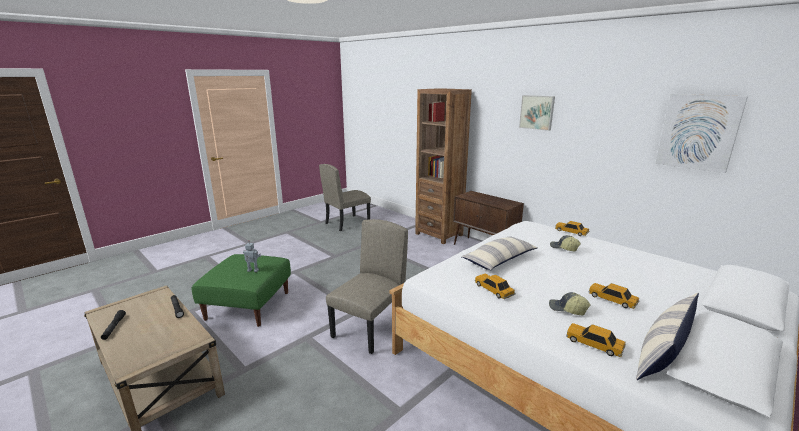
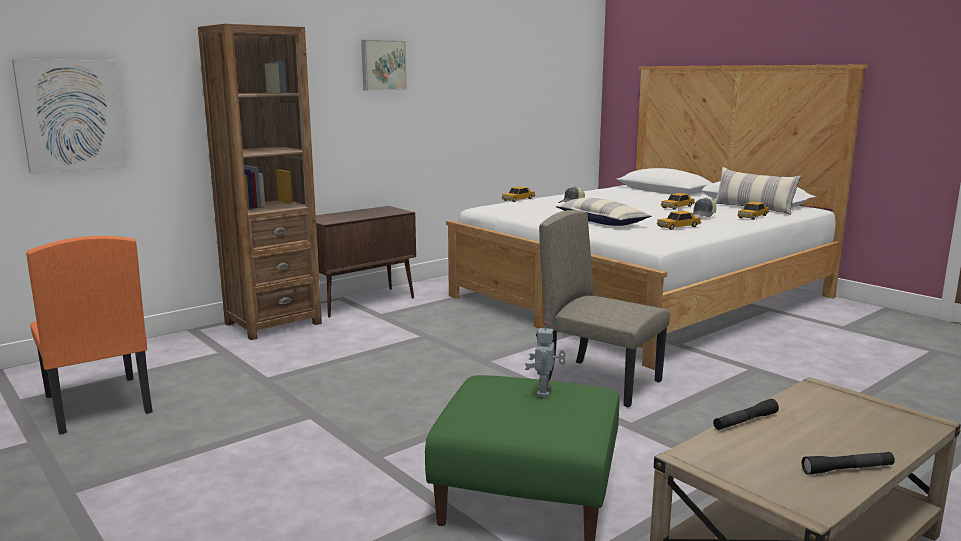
camera: 85 degrees left, 5 degrees down
beige chair [319,164,371,231] -> orange chair [26,236,153,434]
picture [655,94,748,173] -> picture moved to [12,59,128,173]

